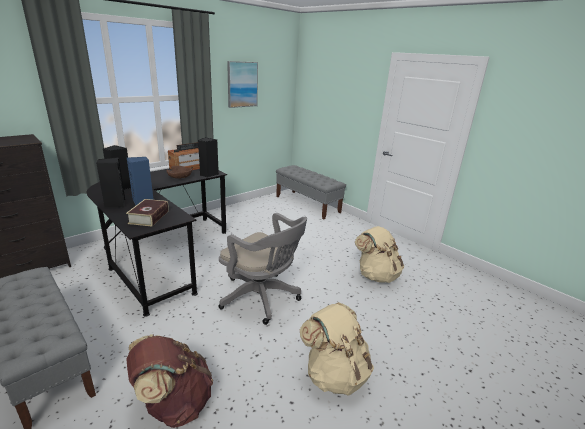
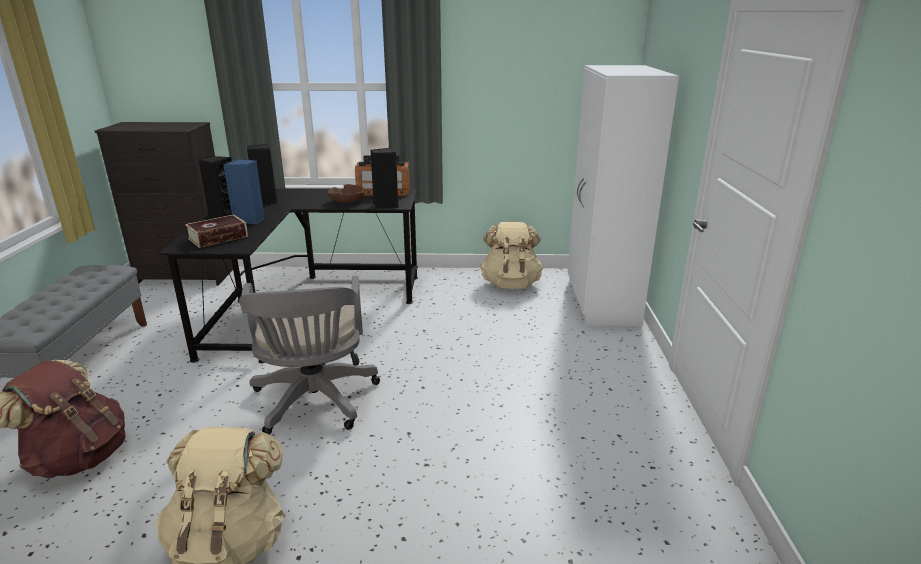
camera: 45 degrees right, 0 degrees up
picture [227,61,258,108] -> none
grey bench [276,165,346,219] -> white wardrobe [568,65,679,326]
beige backpack [355,226,404,283] -> beige backpack moved to [480,222,544,289]

